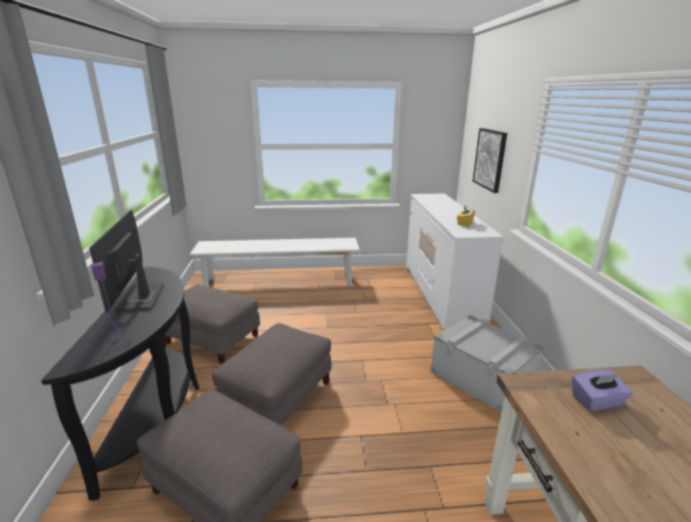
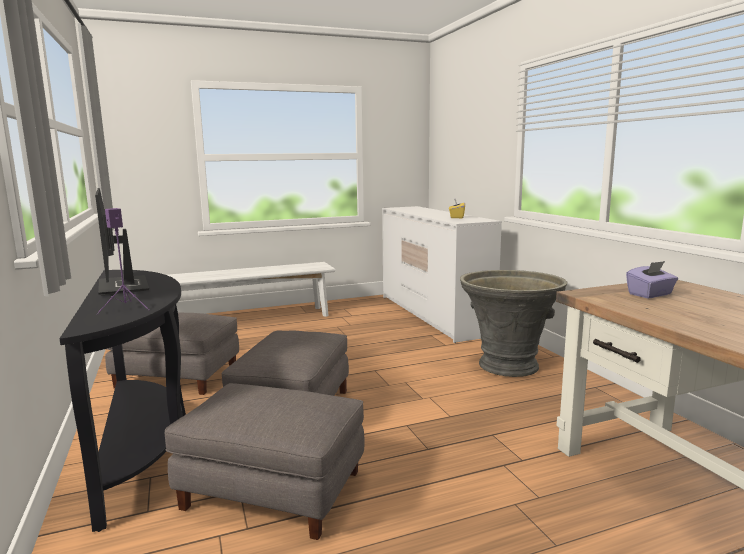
camera: 15 degrees left, 10 degrees down
grey storage box [430,315,544,413] -> grey planter [460,270,567,377]
picture [473,128,507,193] -> none

